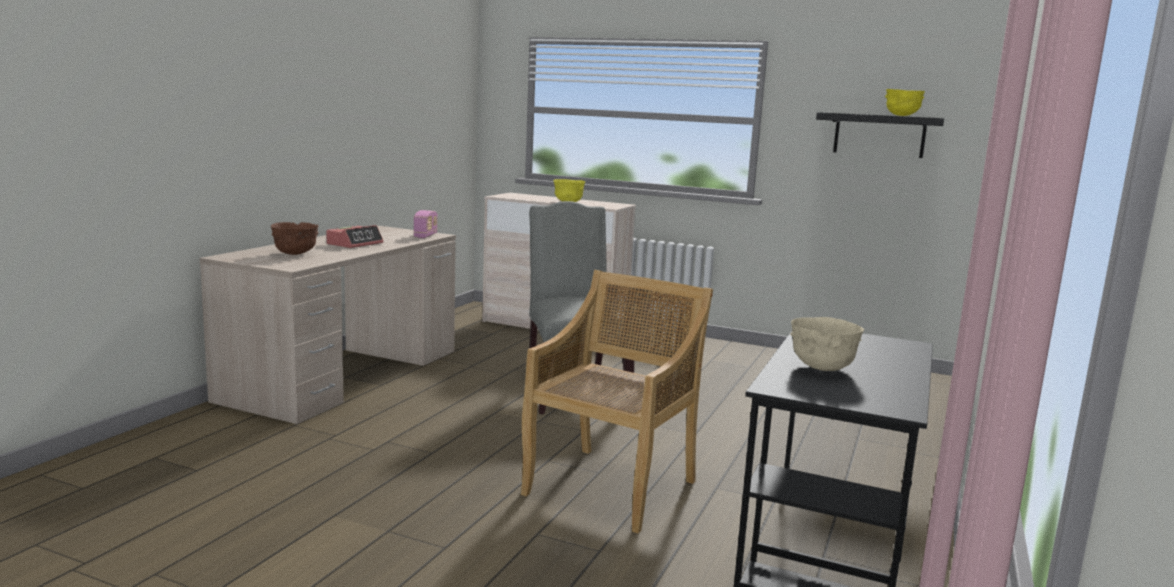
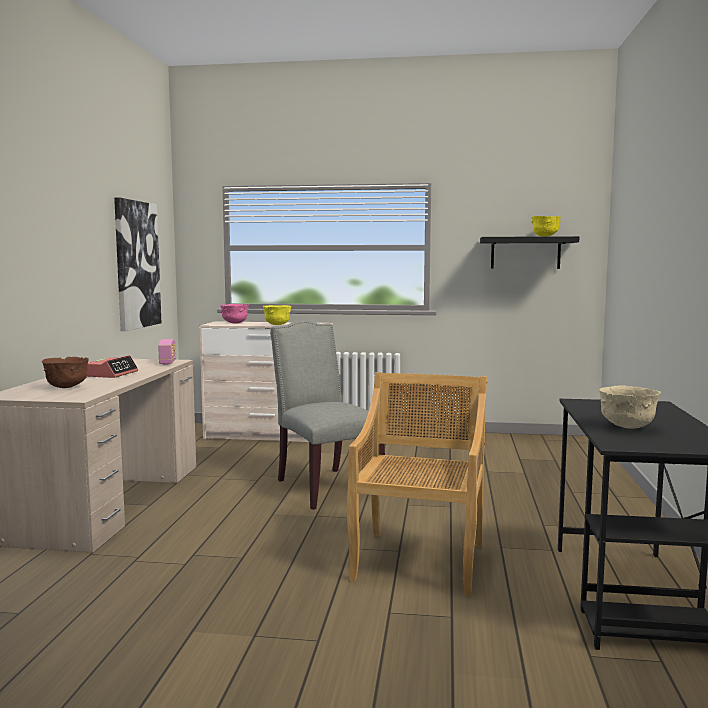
camera: 15 degrees left, 5 degrees down
none -> picture [114,197,162,331]
none -> pink bowl [220,304,249,324]

